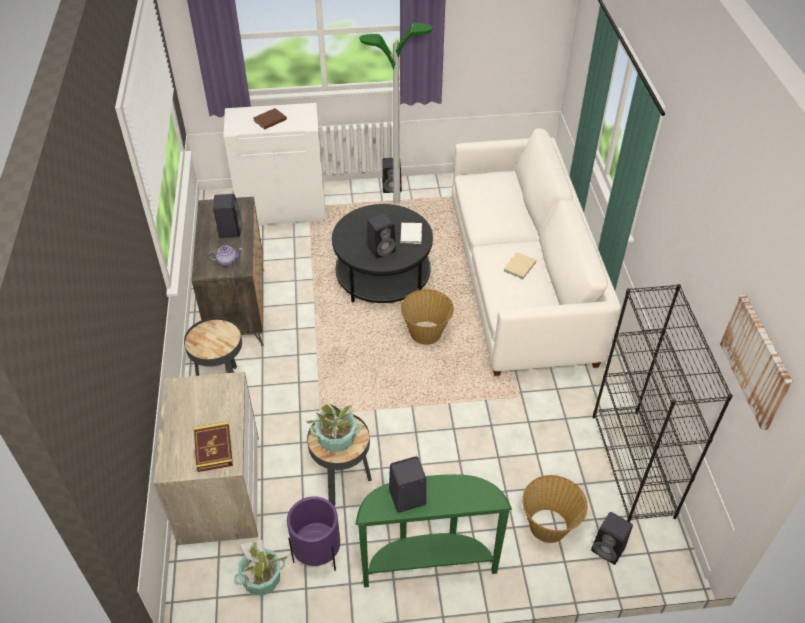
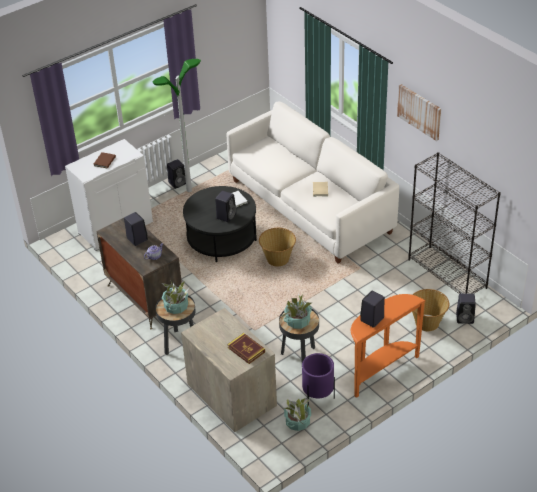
camera: 30 degrees left, 5 degrees down
green console table [355,474,512,587] -> orange console table [351,294,426,398]
picture [720,295,793,430] -> picture moved to [397,84,441,141]
none -> potted plant [162,281,190,314]

